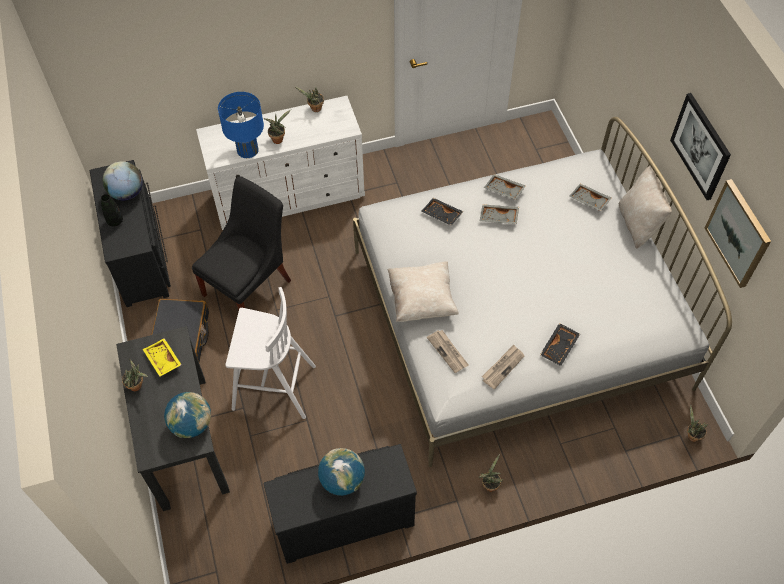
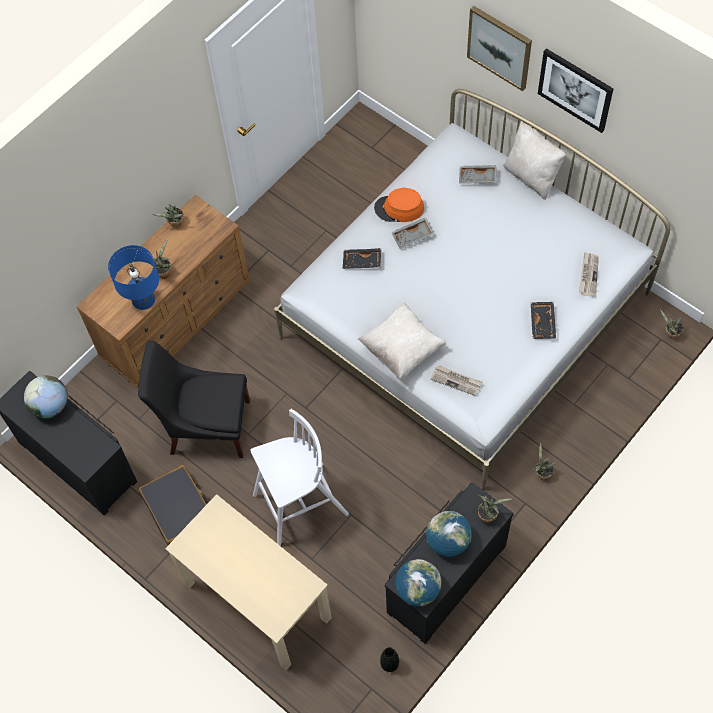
camera: 30 degrees left, 5 degrees up
black vase [101,194,123,227] -> black vase moved to [380,647,399,672]
black desk [116,326,230,511] -> beige desk [165,494,332,670]
potted plant [122,359,148,391] -> potted plant moved to [478,495,512,523]
yellow tray [143,338,182,377] -> none
globe [164,392,211,438] -> globe moved to [395,559,442,606]
black chair [192,176,291,310] -> black chair turned 90 degrees counterclockwise [138,341,250,458]
white dresser [196,96,365,230] -> brown dresser [77,195,250,388]
newspaper [482,345,524,389] -> newspaper moved to [579,252,599,297]
grey tray [484,174,526,200] -> orange hat [374,188,424,222]
picture [705,179,771,288] -> picture moved to [467,5,532,91]

